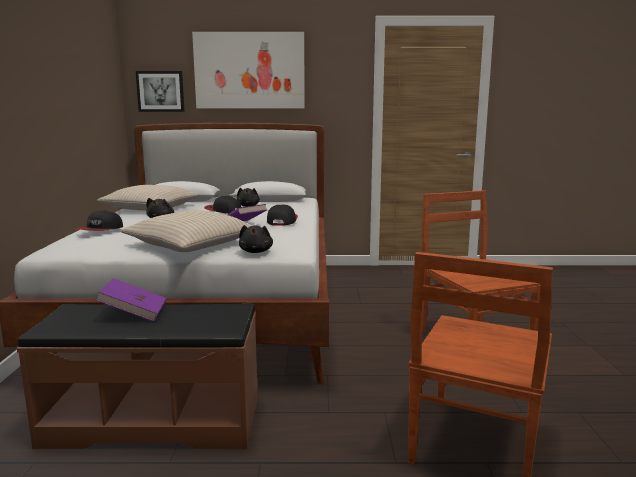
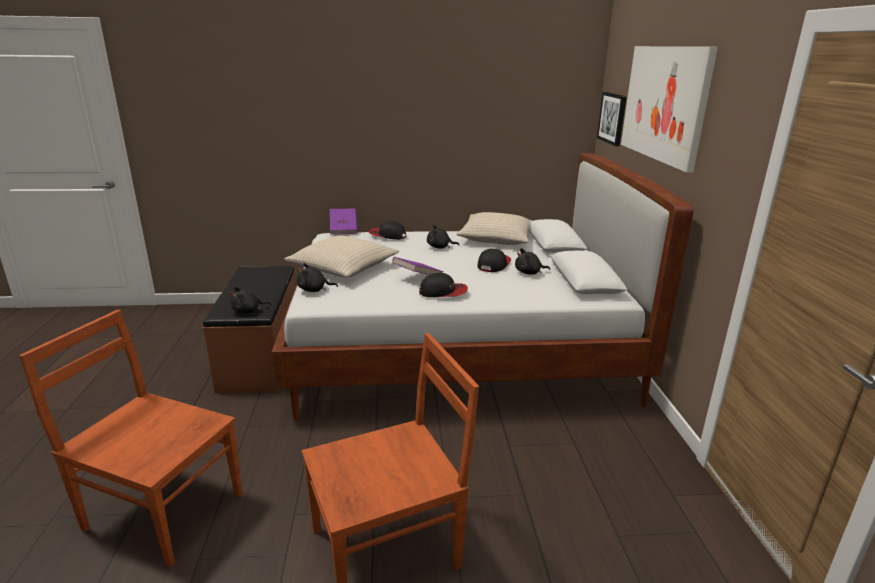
camera: 85 degrees right, 10 degrees up
purple book [96,278,166,322] -> purple book moved to [330,208,358,234]
none -> black plush toy [230,287,271,313]

